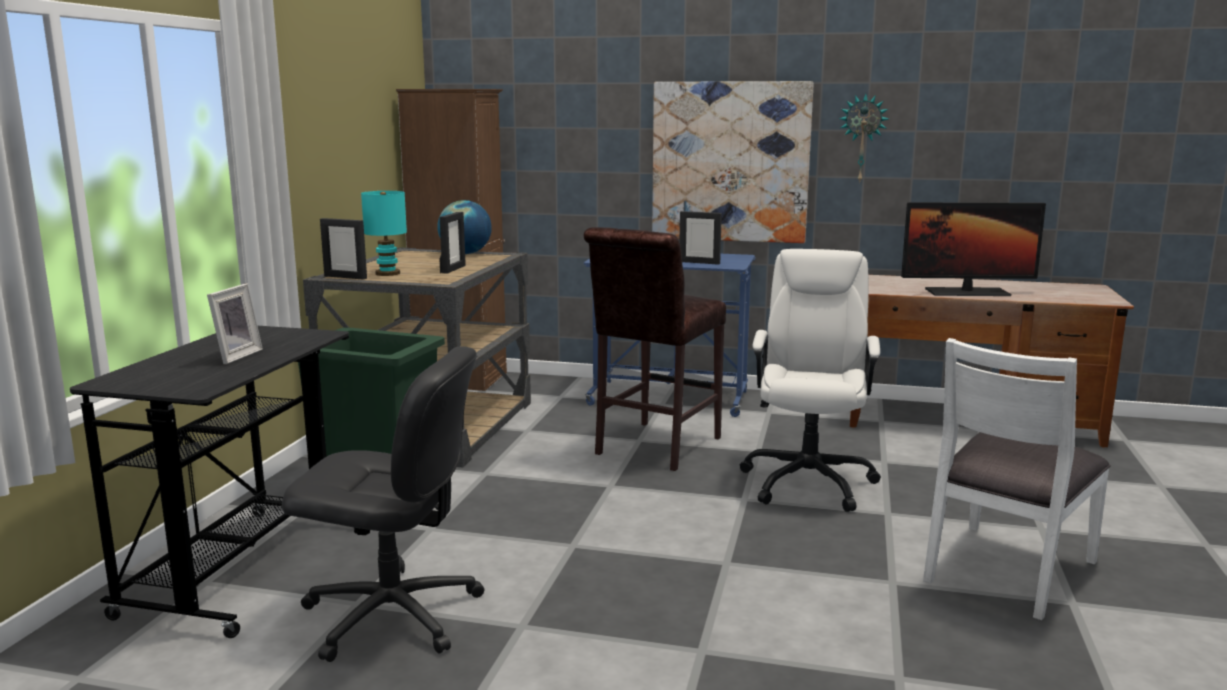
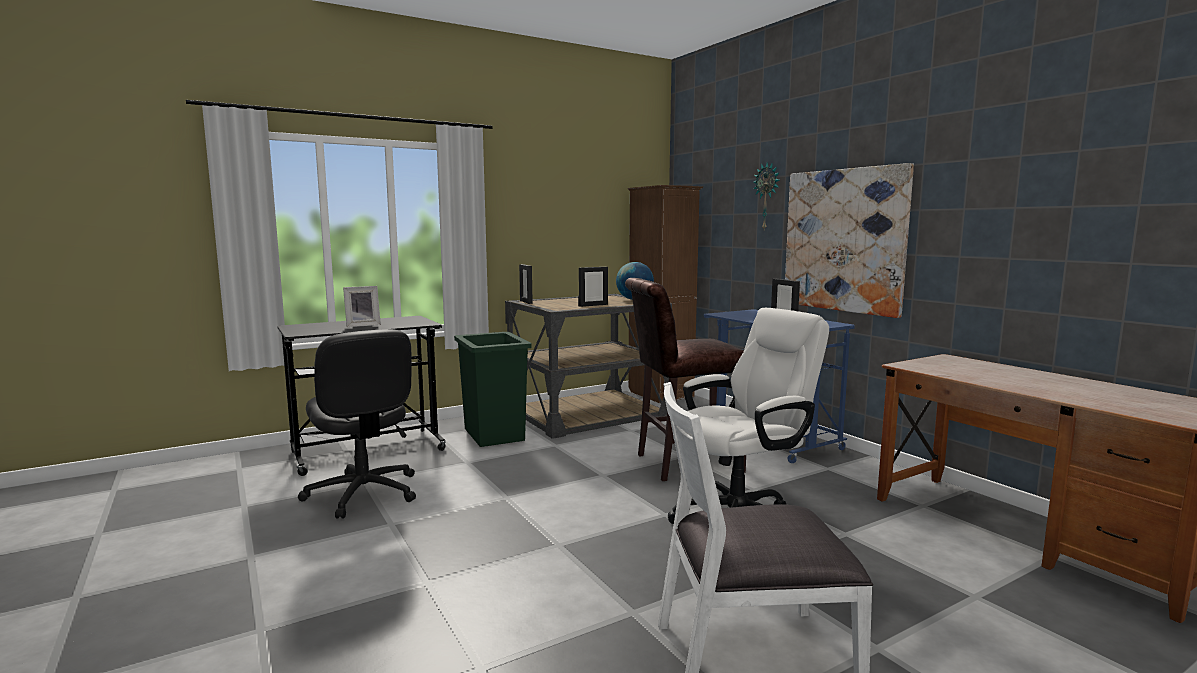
camera: 45 degrees right, 5 degrees down
turquoise table lamp [361,191,407,276] -> none
wall clock [839,94,889,184] -> wall clock moved to [753,162,780,229]
monitor [901,202,1046,296] -> none

